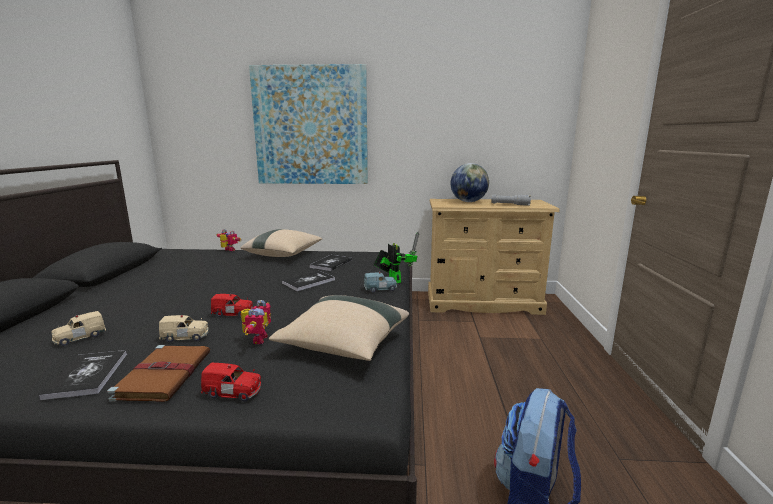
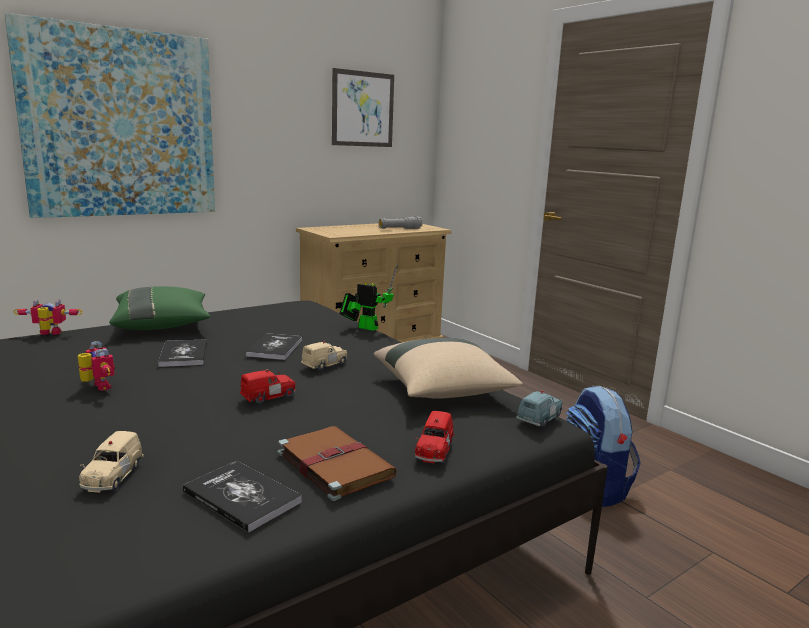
camera: 40 degrees left, 0 degrees up
beige toy car [159,315,208,342] -> beige toy car moved to [301,341,347,370]
red toy car [201,363,261,402] -> red toy car turned 135 degrees clockwise [415,411,454,463]
beige pillow [240,229,322,257] -> green pillow [109,286,210,330]
toy robot [241,300,271,344] -> toy robot moved to [78,341,115,391]
book [310,255,352,271] -> book moved to [158,339,207,367]
blue toy car [364,272,397,292] -> blue toy car moved to [516,390,563,427]
globe [451,163,489,202] -> none
none -> picture [332,68,394,147]

